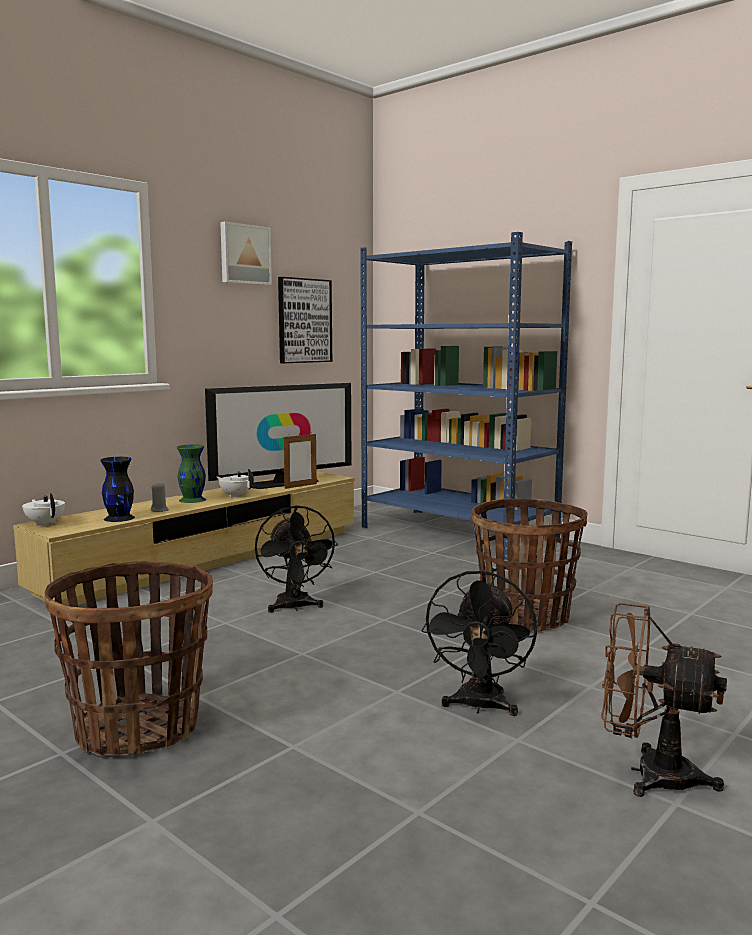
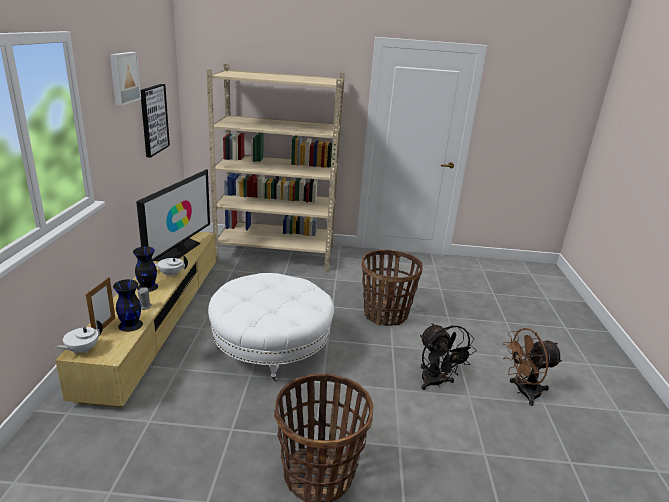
camera: 40 degrees left, 15 degrees up
white teapot [22,493,65,526] -> white teapot turned 60 degrees counterclockwise [55,320,103,354]
green vase [177,445,206,503] -> black vase [133,246,158,292]
black fan [255,505,338,613] -> white ottoman [208,273,334,382]
picture frame [283,434,317,489] -> picture frame moved to [86,277,115,329]
blue bookcase [360,232,572,560] -> beige bookcase [207,64,345,271]

